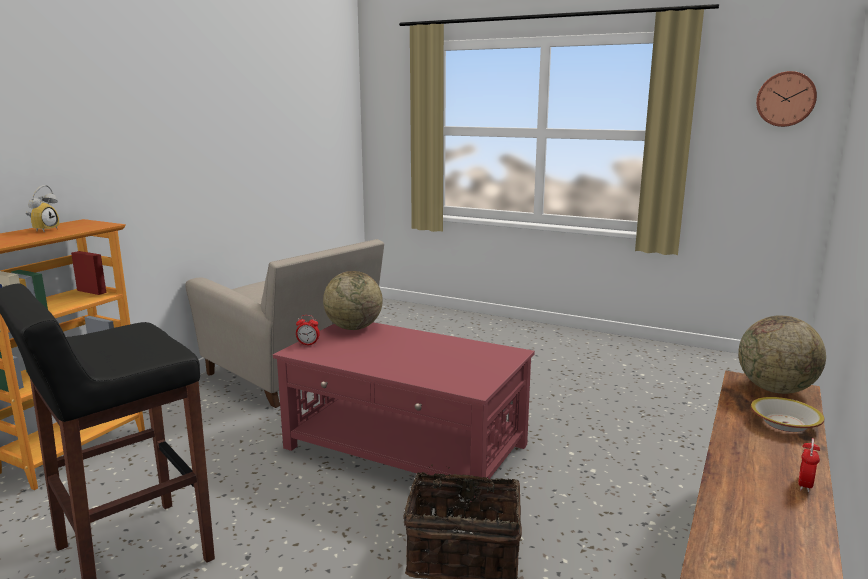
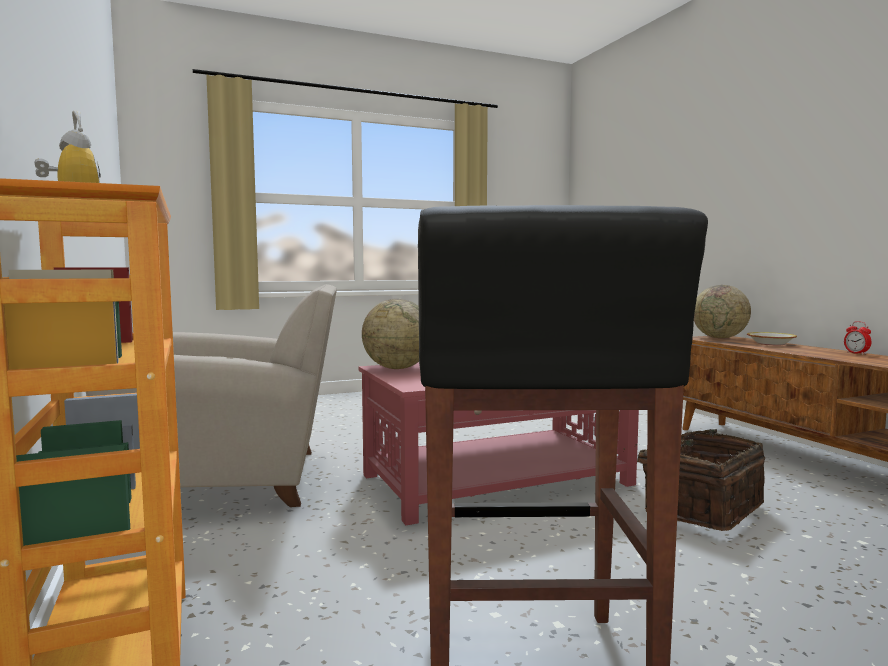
camera: 50 degrees left, 10 degrees down
alarm clock [296,315,320,345] -> none
wall clock [756,71,817,127] -> none

